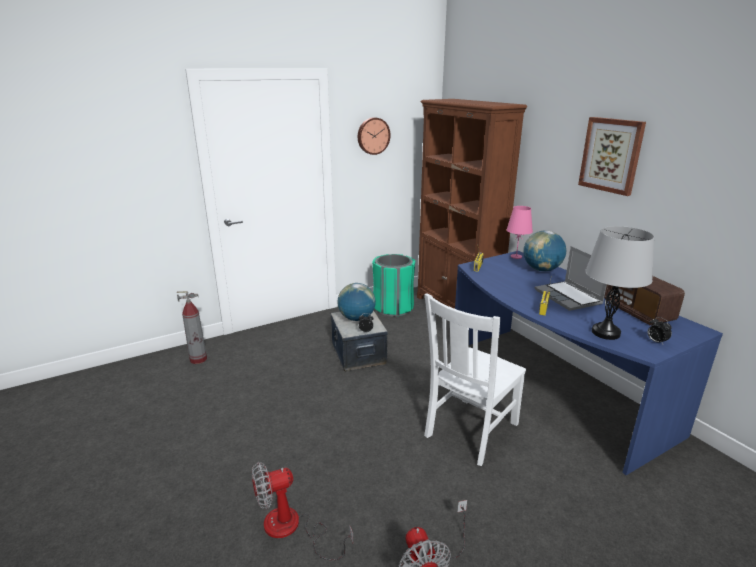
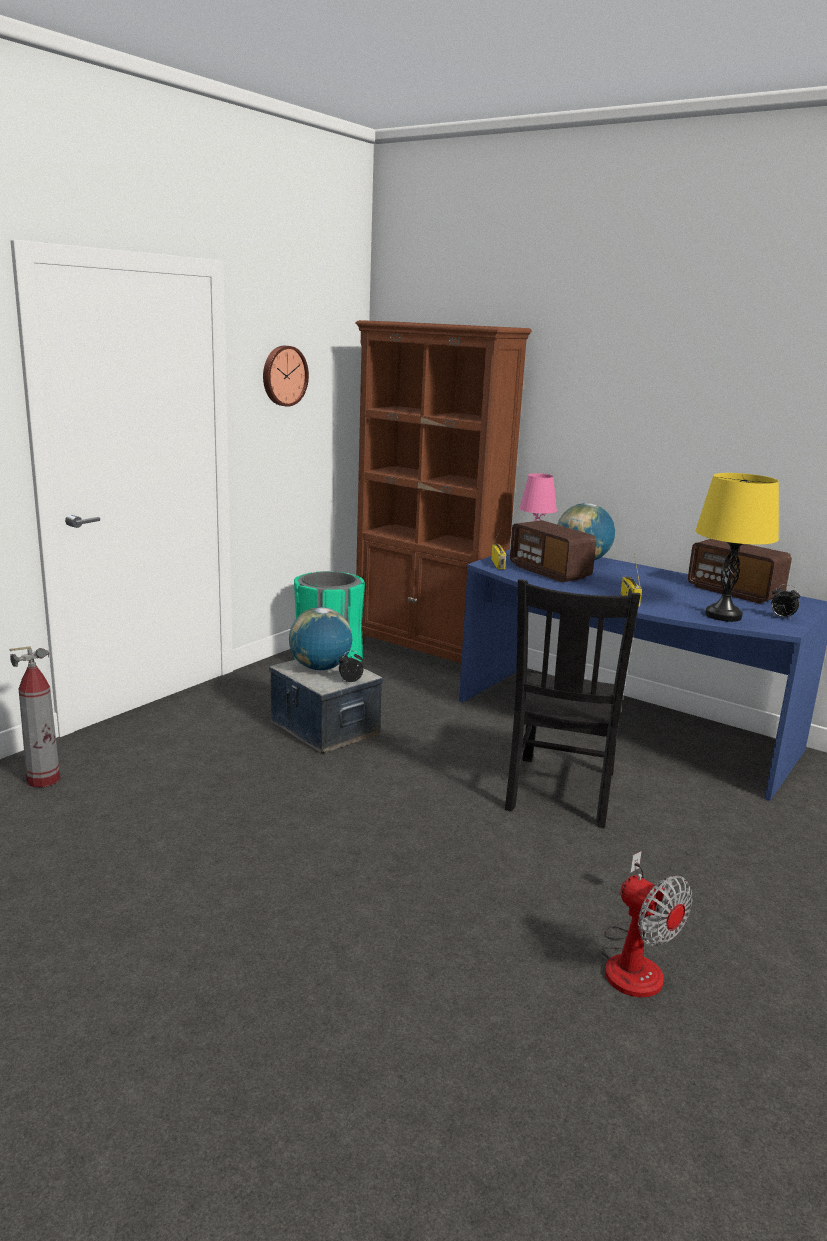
camera: 25 degrees left, 5 degrees down
fan [252,462,353,560] -> none
white chair [424,294,526,466] -> black chair [505,579,641,828]
laptop [535,246,607,311] -> none
picture [578,117,646,196] -> none
grey table lamp [585,226,654,340] -> yellow table lamp [695,473,779,622]
none -> radio [510,520,596,582]

